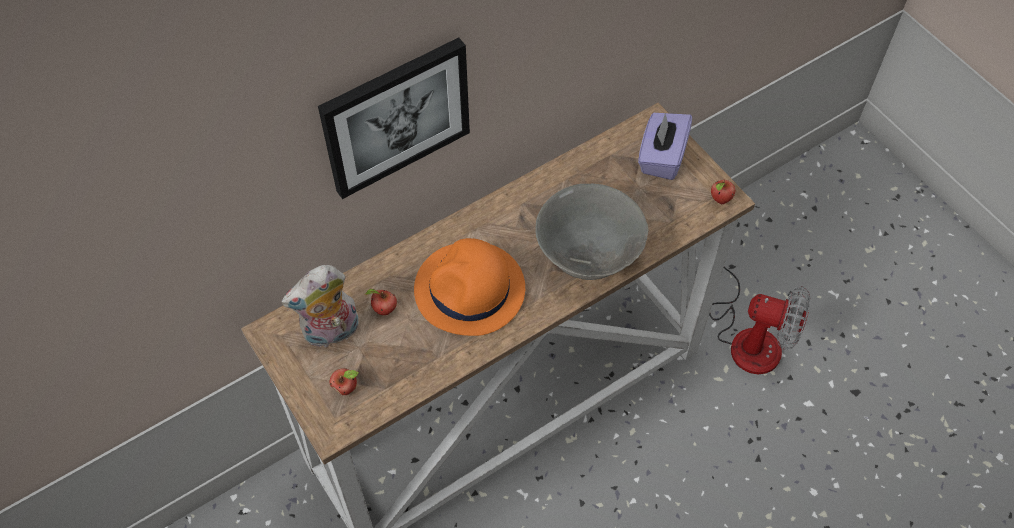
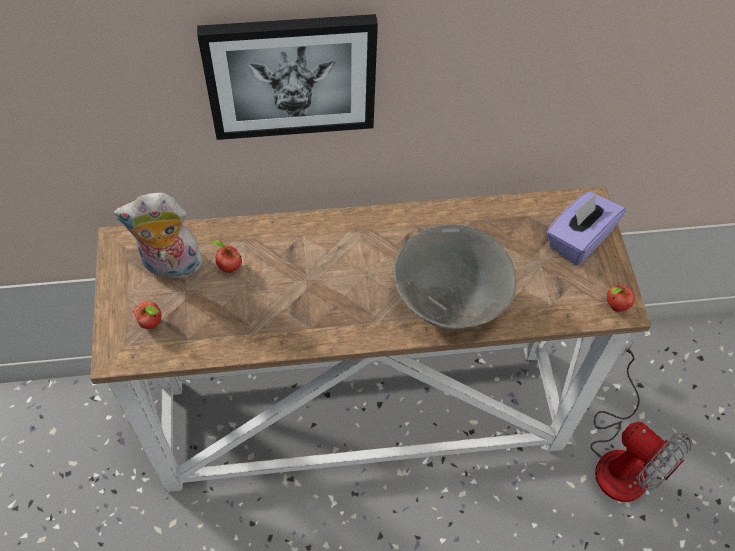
camera: 25 degrees right, 0 degrees up
orange hat [414,238,525,336] -> none

